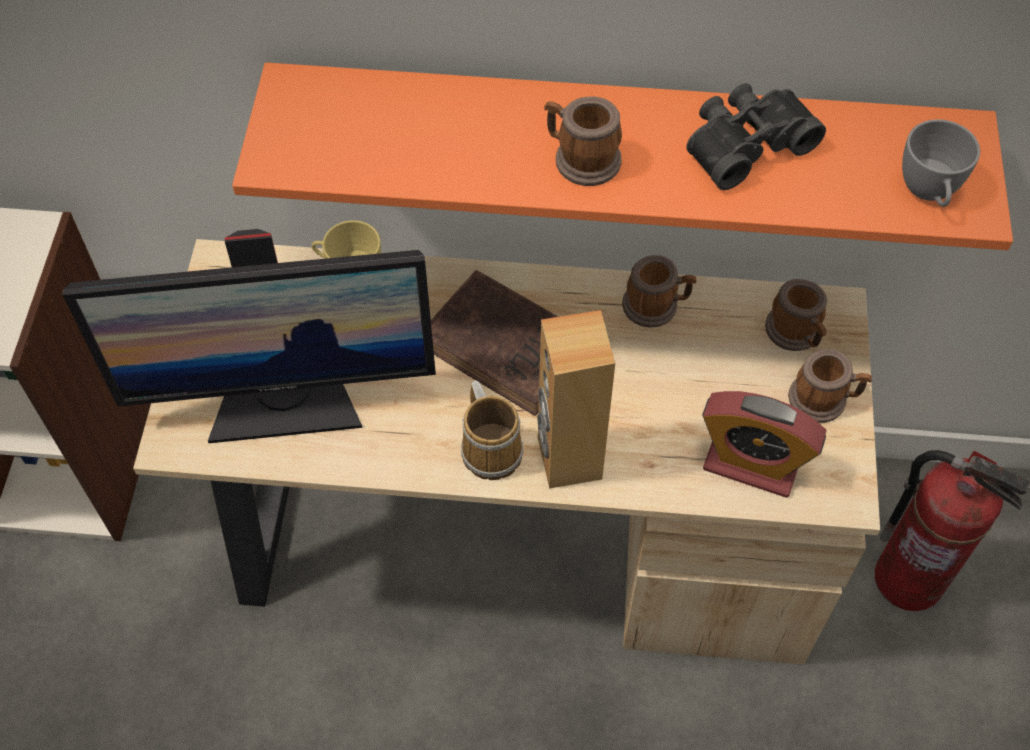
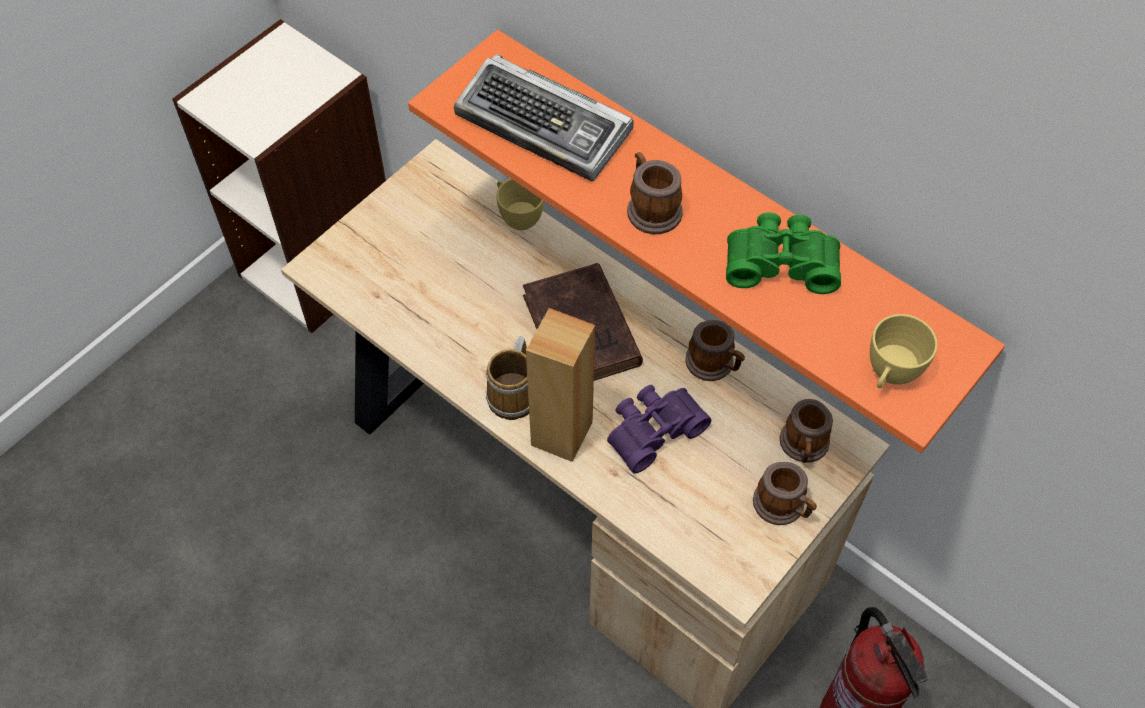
camera: 35 degrees right, 0 degrees up
monitor [63,229,436,443] -> none
black binoculars [686,83,826,190] -> green binoculars [726,212,841,294]
alarm clock [702,391,827,498] -> none
grey cup [902,119,980,207] -> yellow cup [870,314,938,388]
none -> keyboard [454,54,634,182]
none -> purple binoculars [607,385,711,473]

